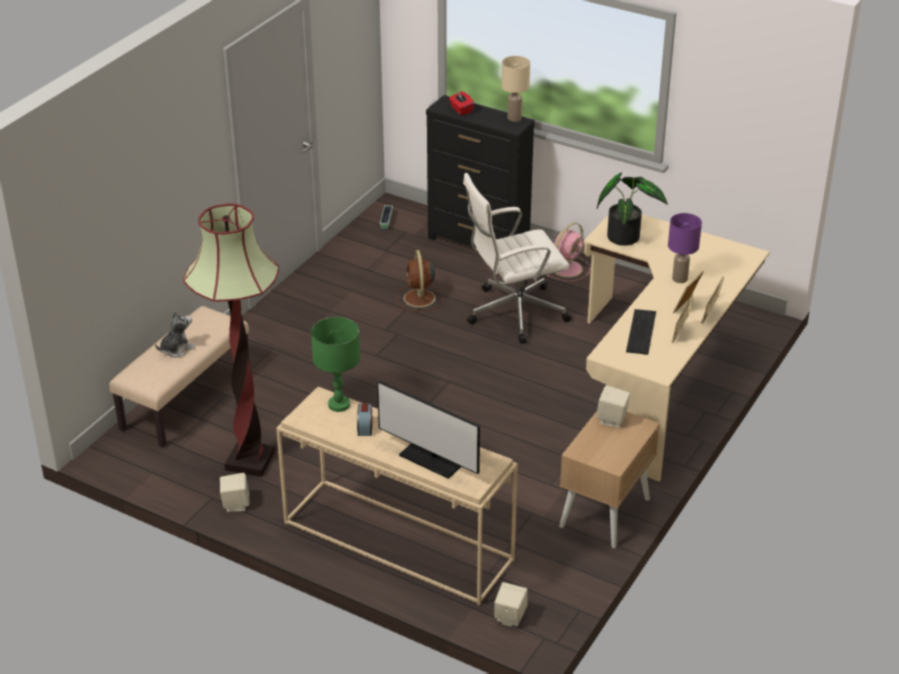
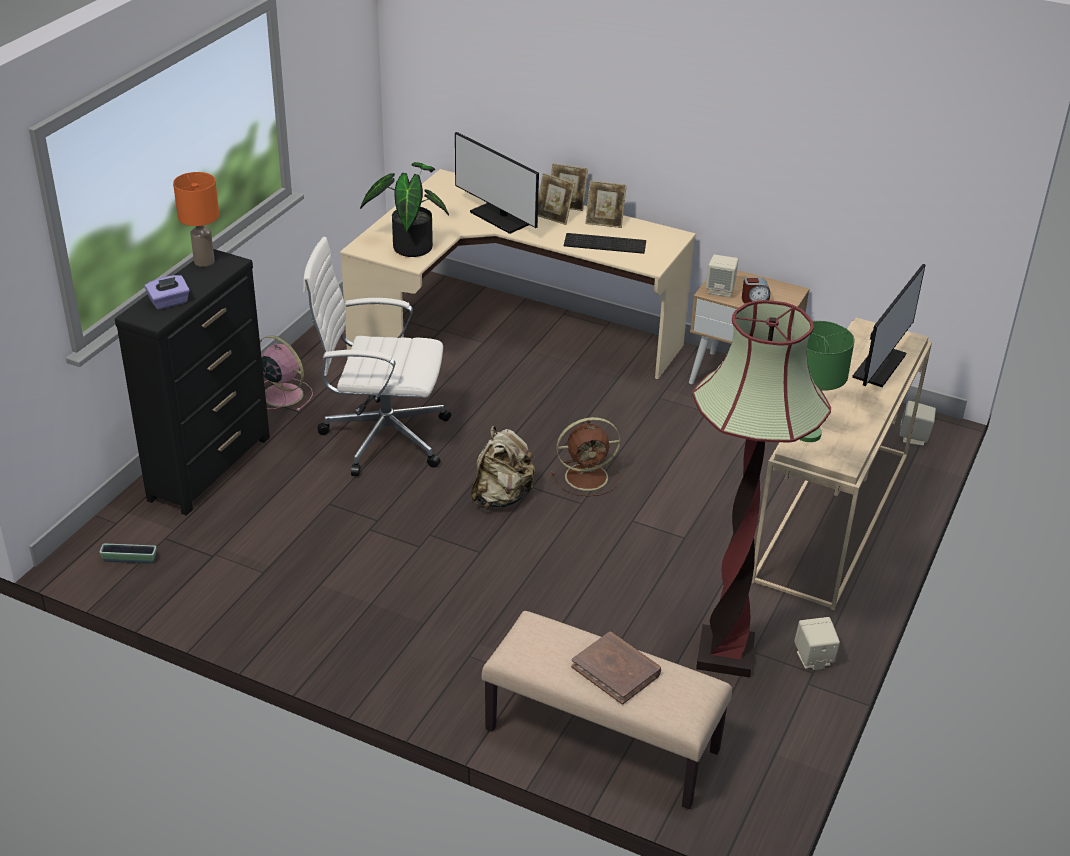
camera: 95 degrees left, 0 degrees up
plush toy [155,310,195,358] -> brown book [571,632,661,705]
alarm clock [357,403,373,436] -> alarm clock moved to [742,277,770,304]
brown fan [397,250,444,312] -> brown fan moved to [552,417,620,496]
red tissue box [449,91,474,115] -> purple tissue box [145,275,190,310]
white office chair [463,173,571,344] -> white office chair turned 120 degrees clockwise [303,237,451,476]
beige table lamp [501,56,530,122] -> orange table lamp [173,172,219,267]
purple table lamp [668,213,702,283] -> monitor [455,132,539,234]
none -> beige backpack [471,426,535,508]

